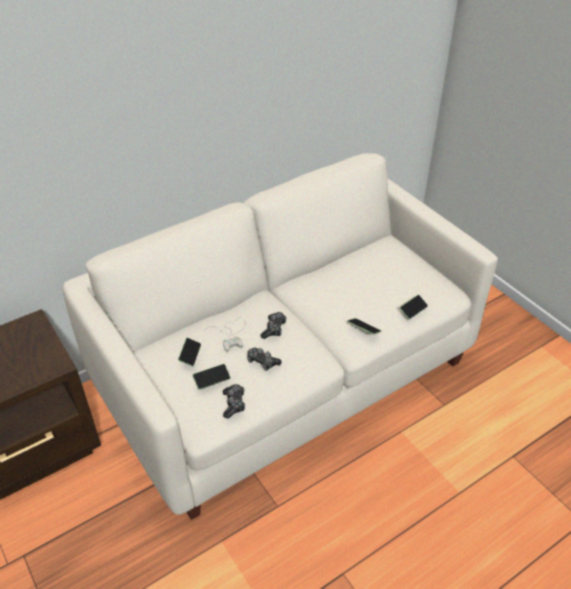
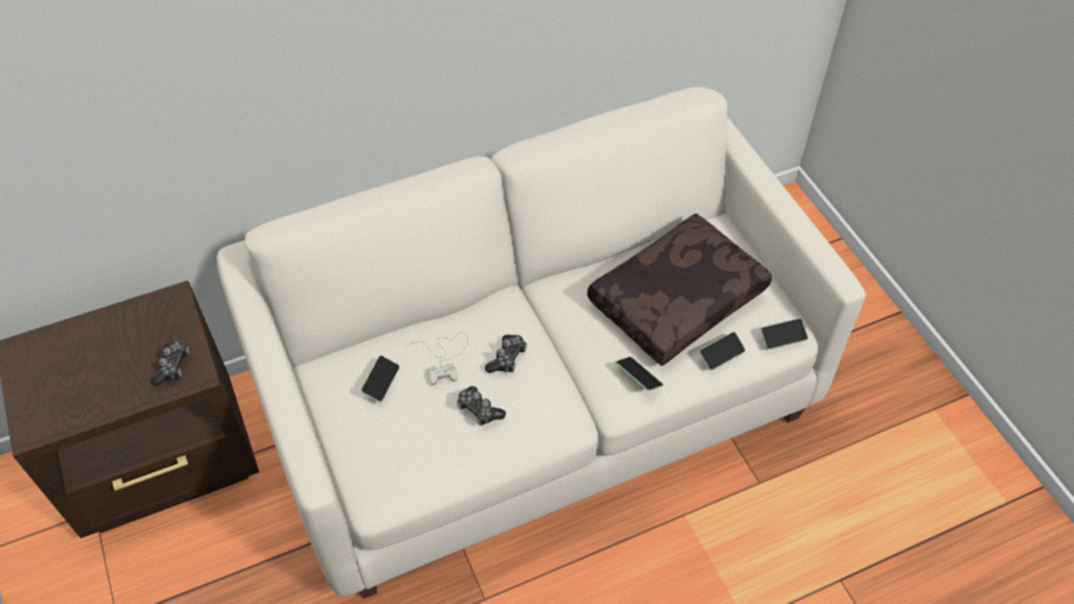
camera: 10 degrees right, 10 degrees up
phone [192,364,231,390] -> phone moved to [760,318,808,349]
game controller [223,384,245,418] -> game controller moved to [151,341,189,386]
none -> brown pillow [587,213,772,366]

